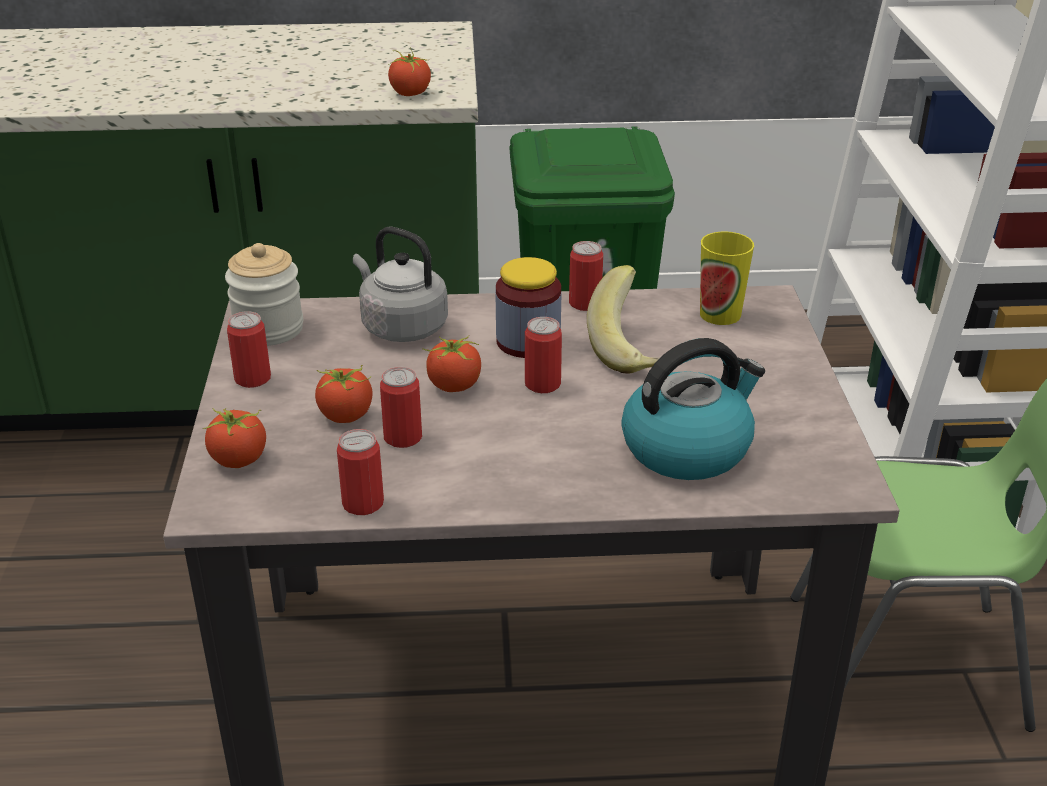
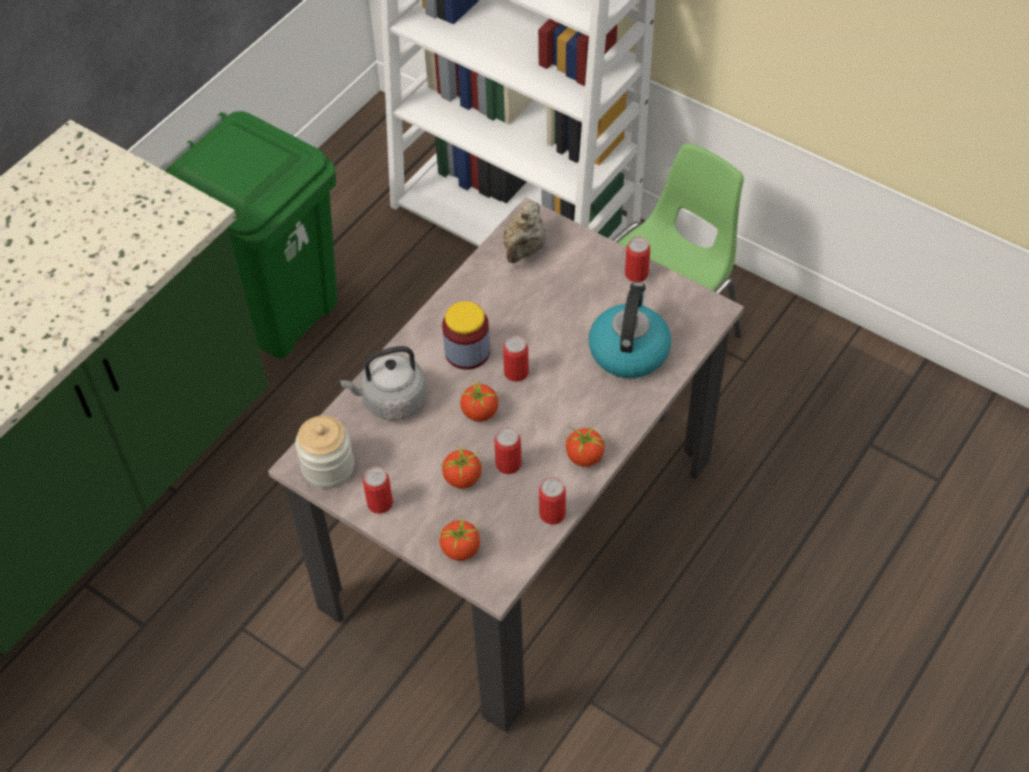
camera: 50 degrees left, 20 degrees up
tomato [388,47,431,96] -> tomato moved to [564,425,606,467]
can [569,241,603,311] -> can moved to [625,237,650,282]
banana [587,265,659,373] -> none
cup [700,231,754,325] -> beige teapot [503,201,546,263]

